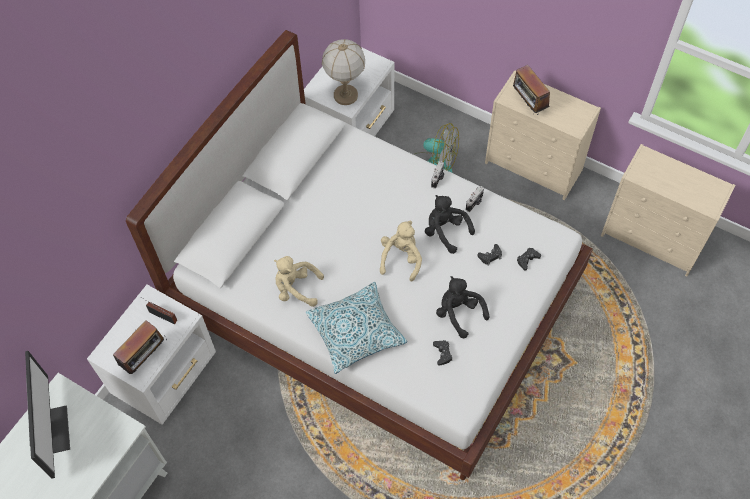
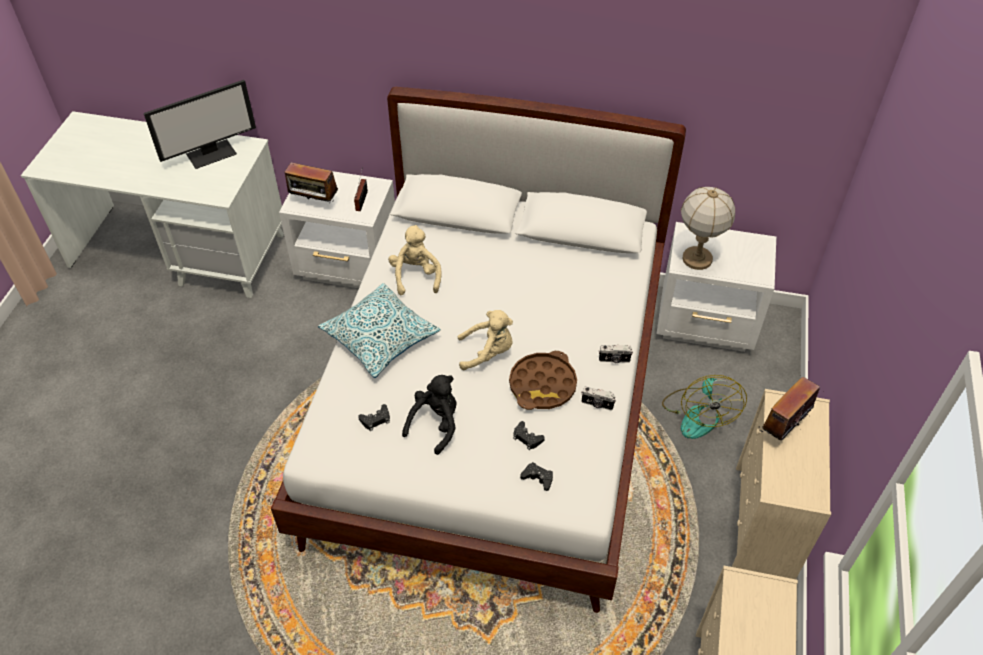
camera: 70 degrees right, 10 degrees down
black plush toy [425,195,475,254] -> brown tray [509,351,577,410]

